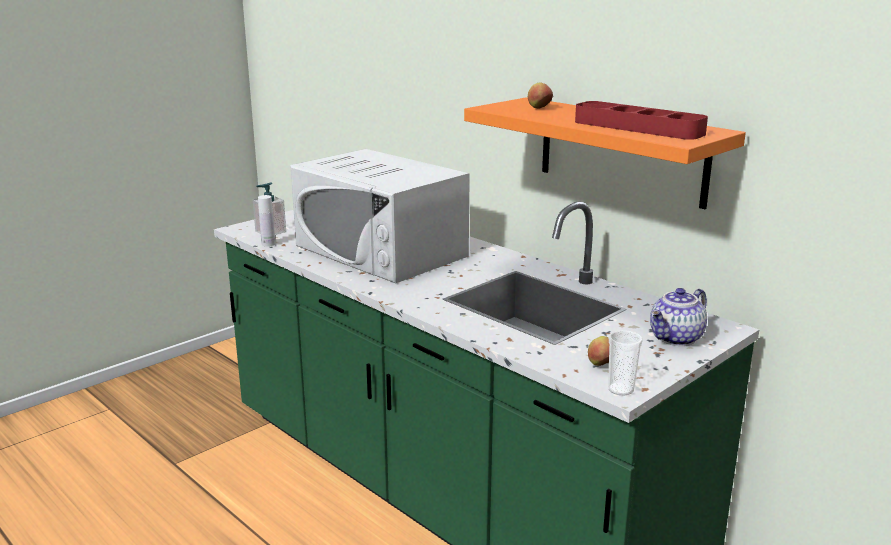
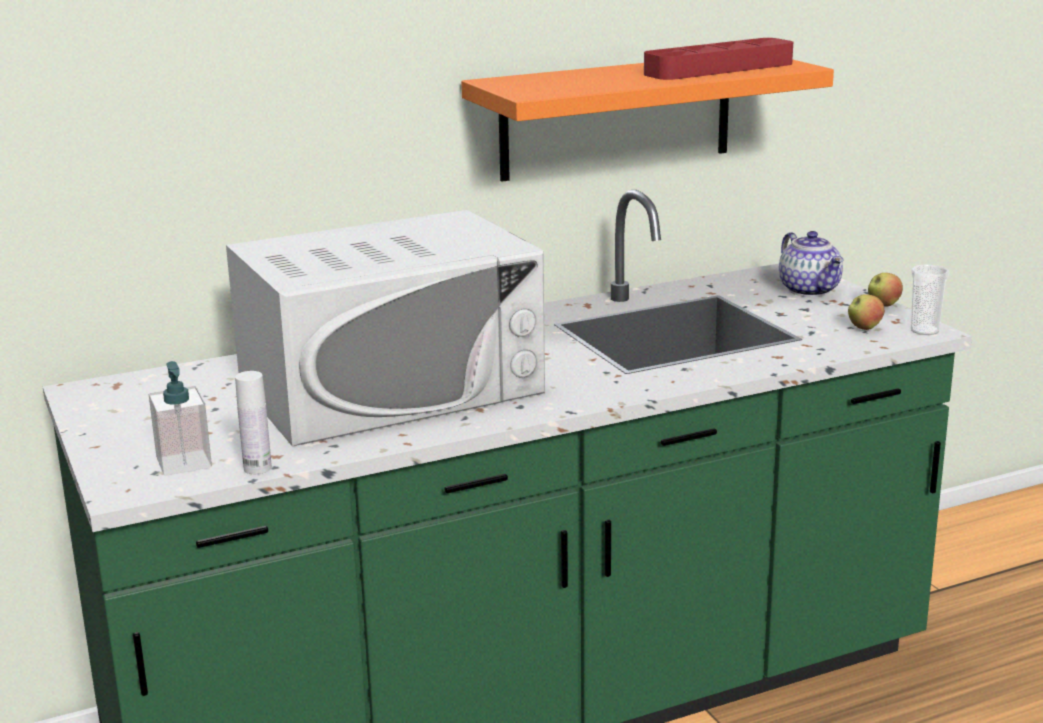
camera: 70 degrees left, 0 degrees up
apple [528,83,553,109] -> apple moved to [868,273,903,307]

